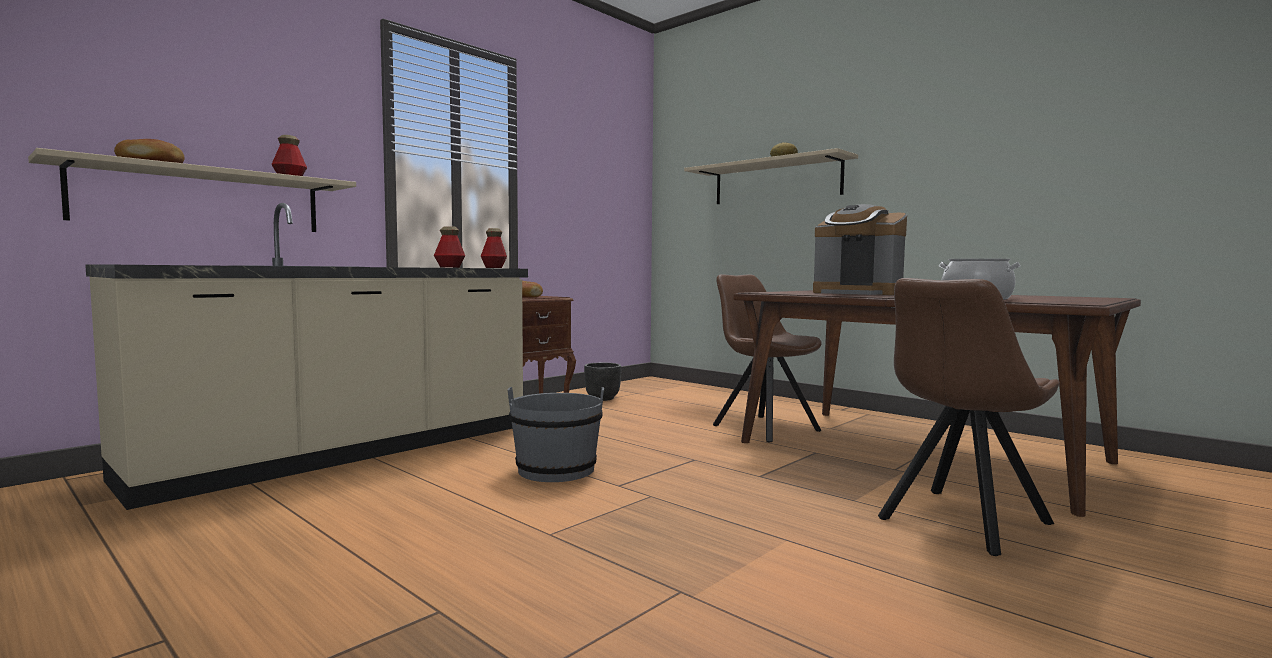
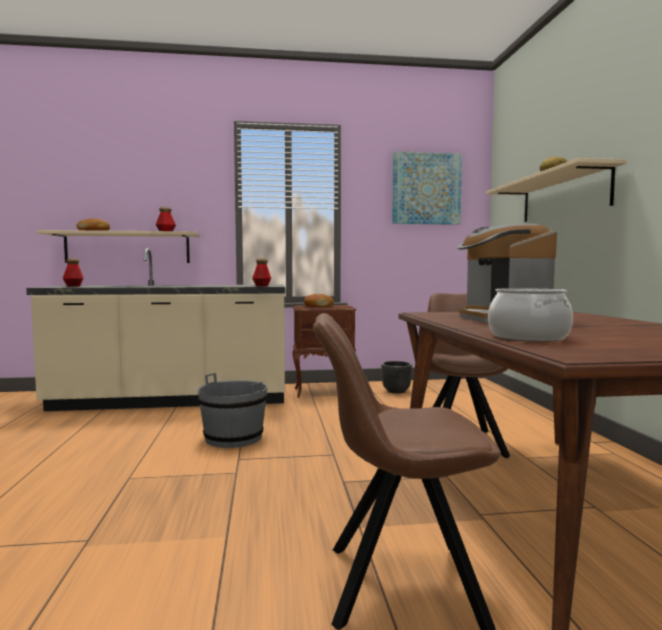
camera: 40 degrees right, 0 degrees up
bottle [434,226,465,268] -> bottle moved to [63,258,83,287]
none -> picture [392,151,462,225]

